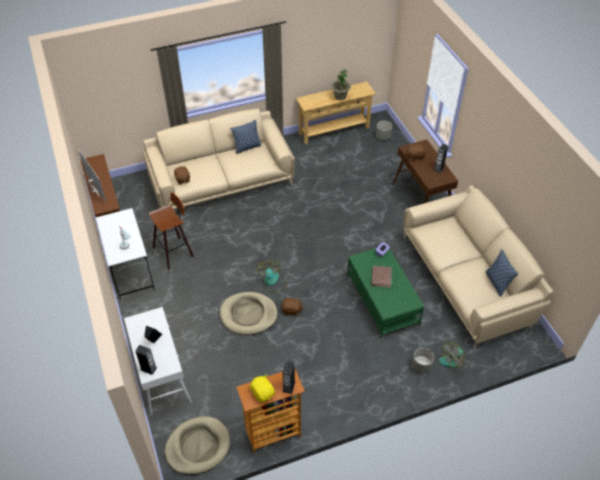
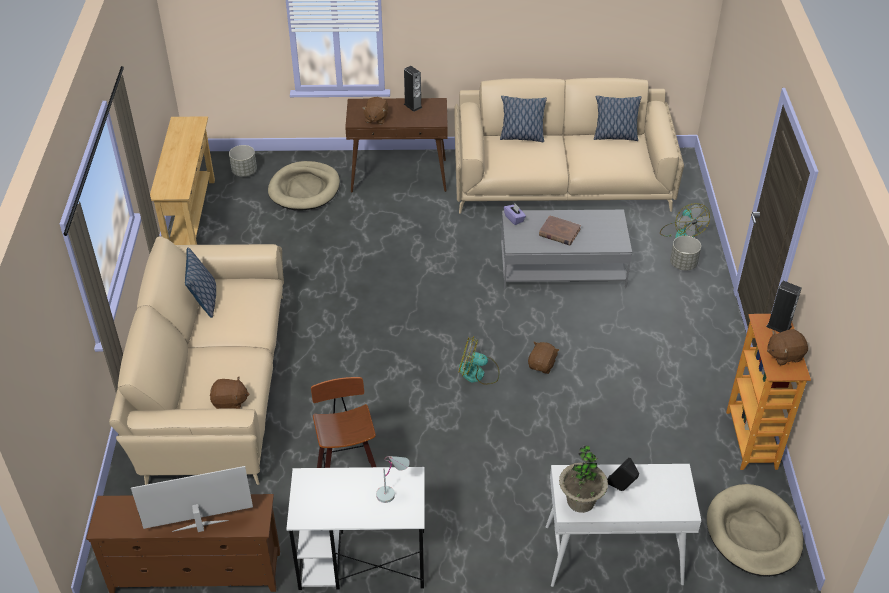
camera: 70 degrees left, 5 degrees down
speaker [135,345,157,375] -> none
beige dog bed [220,292,278,335] -> beige dog bed moved to [268,161,340,211]
yellow plush toy [249,375,275,402] -> brown plush toy [767,329,808,365]
potted plant [331,69,351,100] -> potted plant moved to [559,446,608,513]
green coffee table [347,248,424,338] -> grey coffee table [501,210,632,289]
none -> pillow [500,96,547,142]

